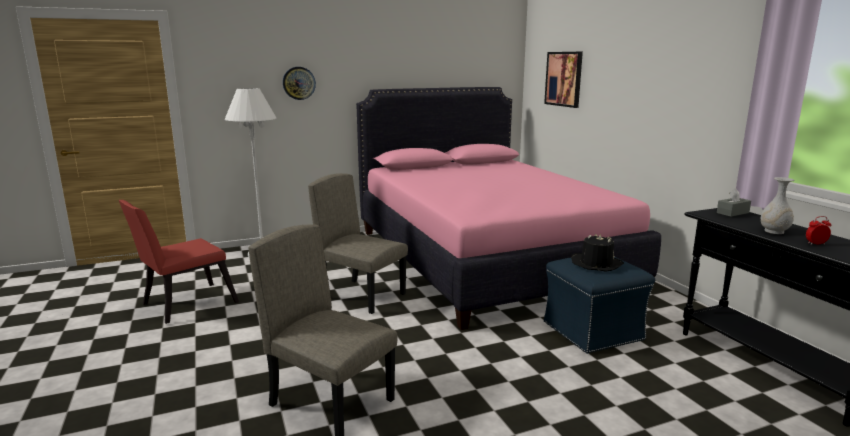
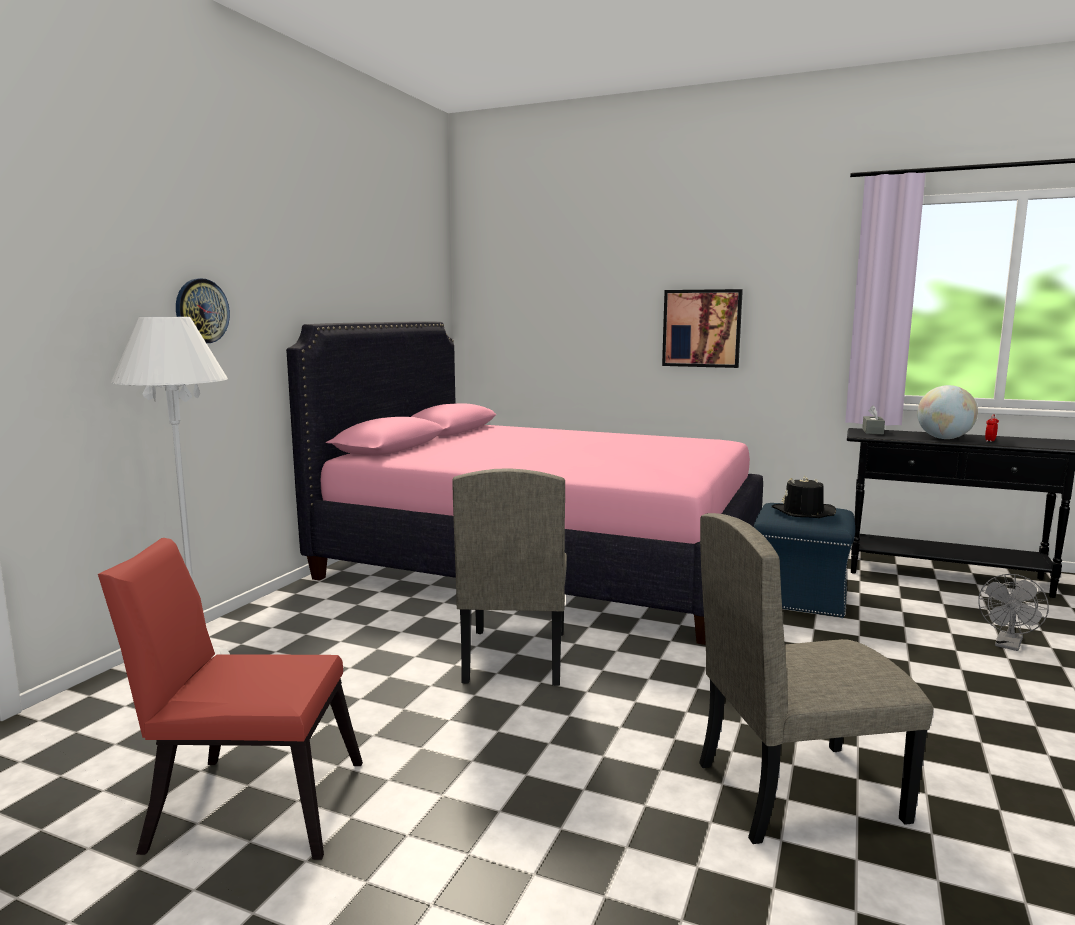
camera: 45 degrees left, 5 degrees down
red chair [119,200,239,324] -> red chair turned 90 degrees clockwise [98,538,363,860]
beige chair [308,173,408,314] -> beige chair turned 75 degrees counterclockwise [452,468,567,686]
picture [544,52,583,108] -> picture moved to [662,289,743,368]
white vase [760,177,794,234] -> globe [917,385,978,439]
none -> grey fan [978,574,1049,651]

